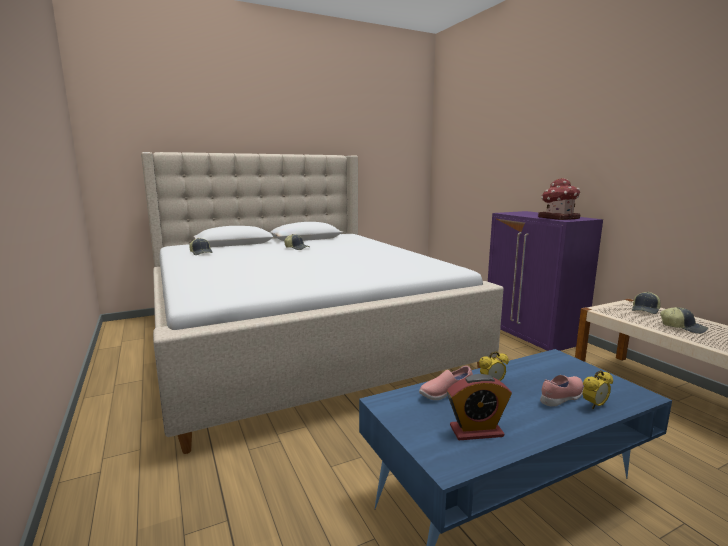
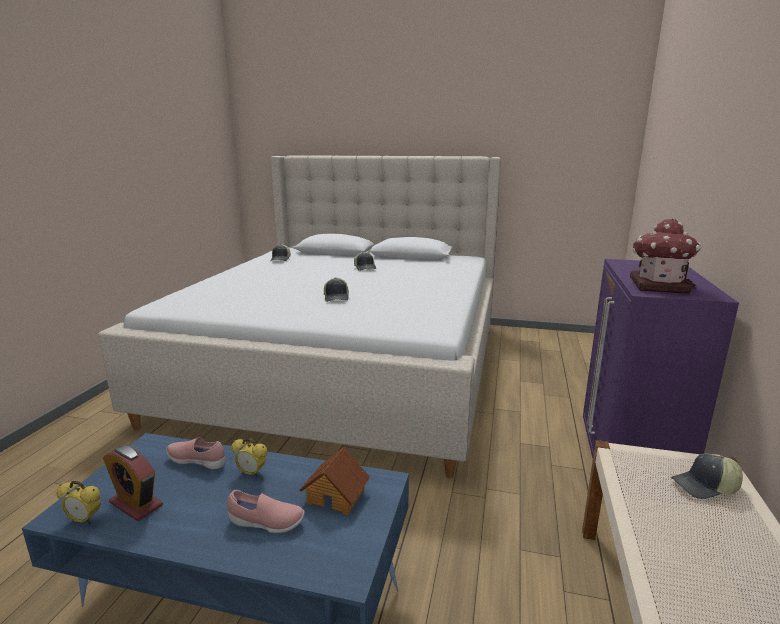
camera: 40 degrees right, 5 degrees up
alarm clock [583,370,613,409] -> alarm clock moved to [56,481,101,524]
cap [660,307,708,334] -> cap moved to [324,277,349,302]
none -> toy house [300,447,370,515]

